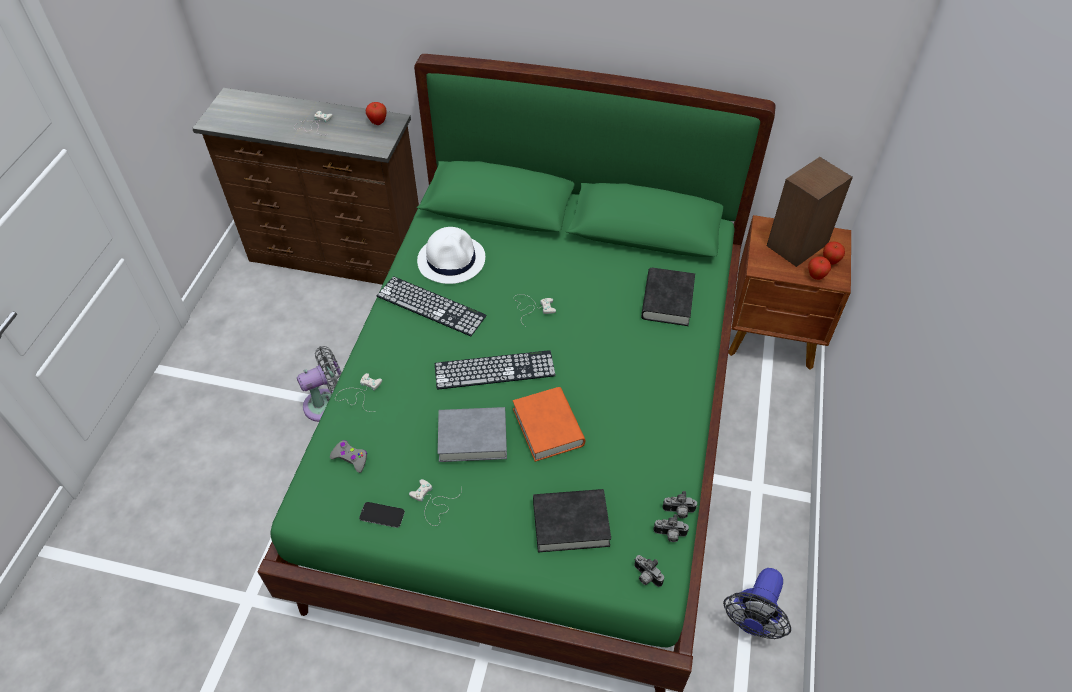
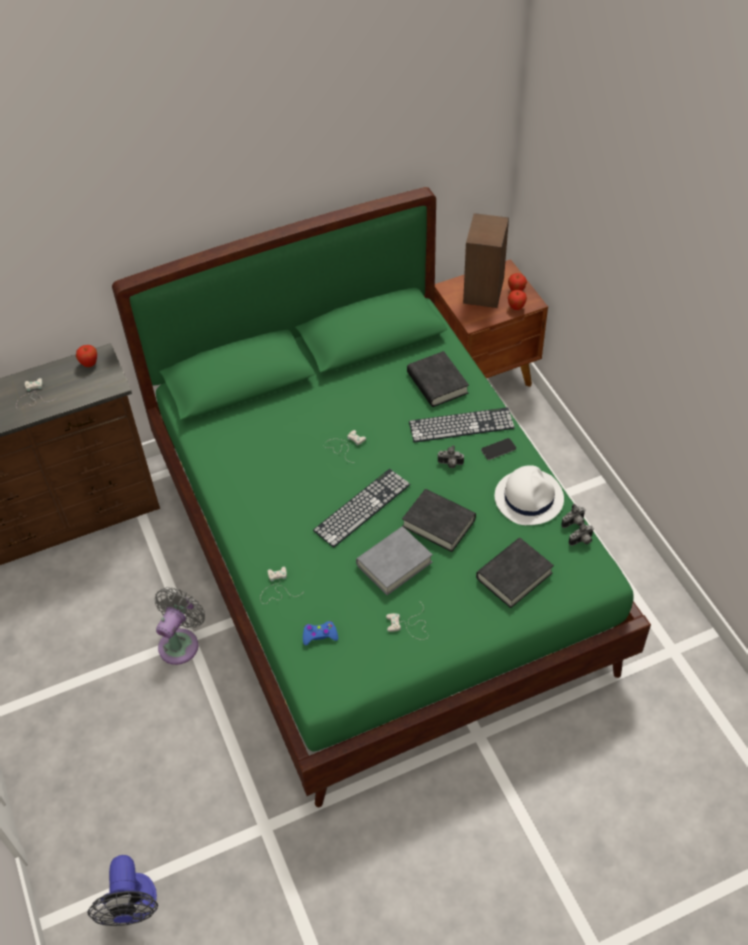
camera: 35 degrees left, 0 degrees up
grey game controller [330,440,367,473] -> blue game controller [303,621,338,645]
phone [359,502,405,528] -> phone moved to [481,438,516,460]
keyboard [377,276,487,336] -> keyboard moved to [409,407,515,442]
white hat [417,227,485,284] -> white hat moved to [495,465,564,525]
orange book [513,387,585,462] -> black book [402,489,476,552]
camera [634,555,664,587] -> camera moved to [437,445,464,468]
fan [723,568,791,639] -> fan moved to [87,855,158,926]

